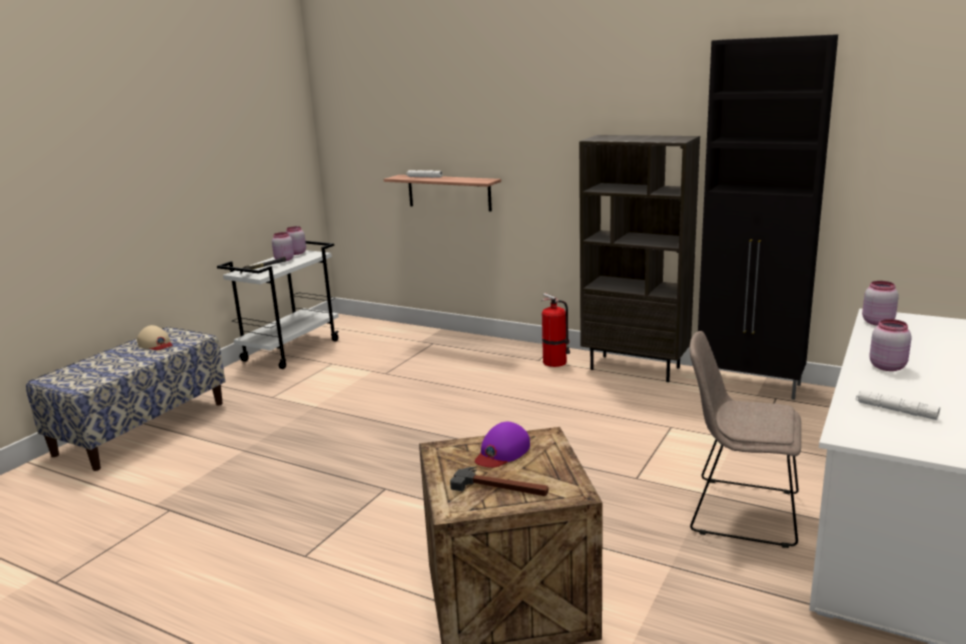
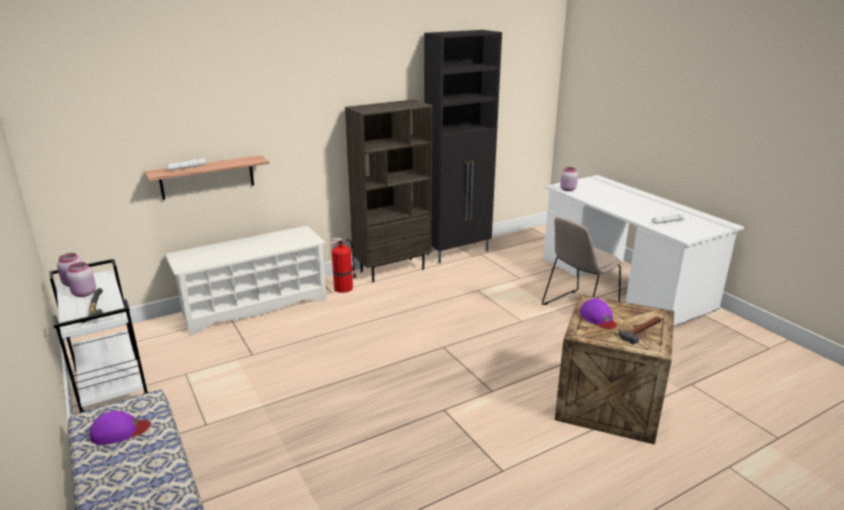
camera: 60 degrees left, 5 degrees up
beige cap [137,325,172,350] -> purple cap [90,411,151,445]
pink jar [870,319,912,371] -> none
none -> white shoe rack [165,226,327,335]

